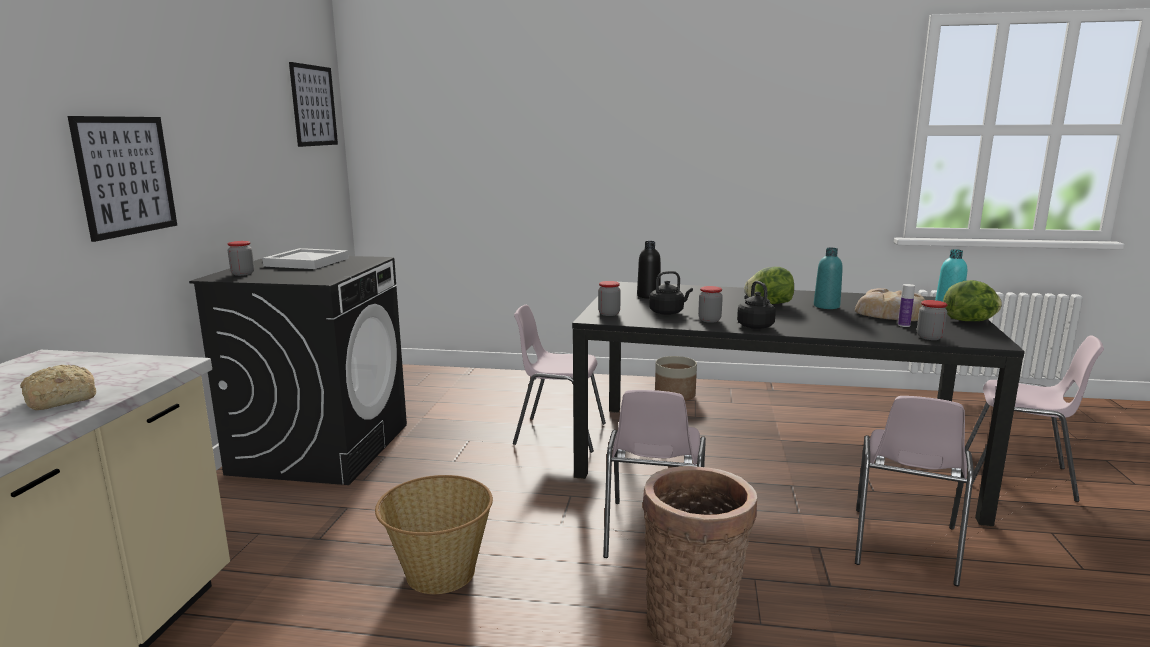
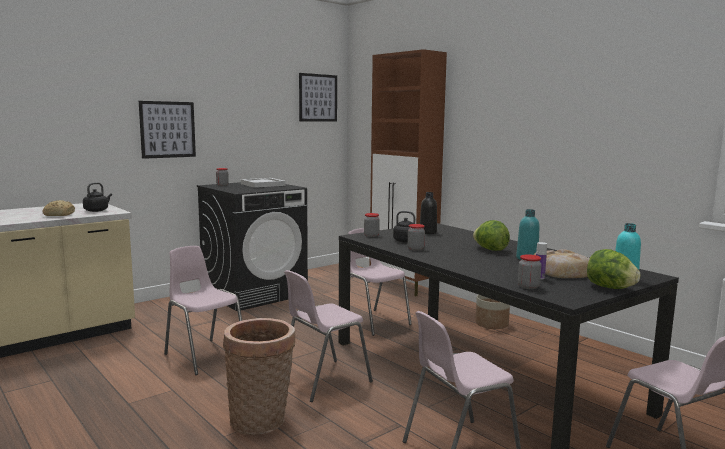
camera: 40 degrees right, 5 degrees down
basket [375,475,493,594] -> pink chair [164,246,242,375]
black kettle [737,281,776,329] -> black kettle moved to [83,182,112,212]
none -> brown cabinet [370,49,447,296]

